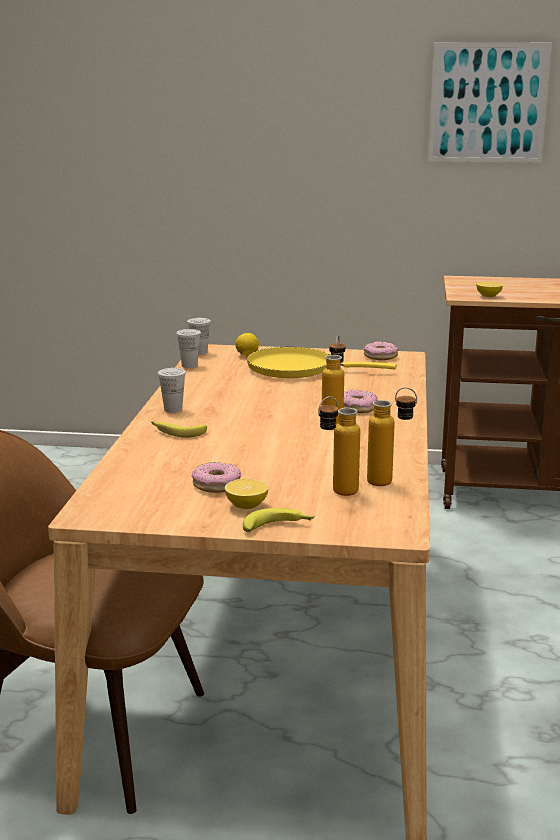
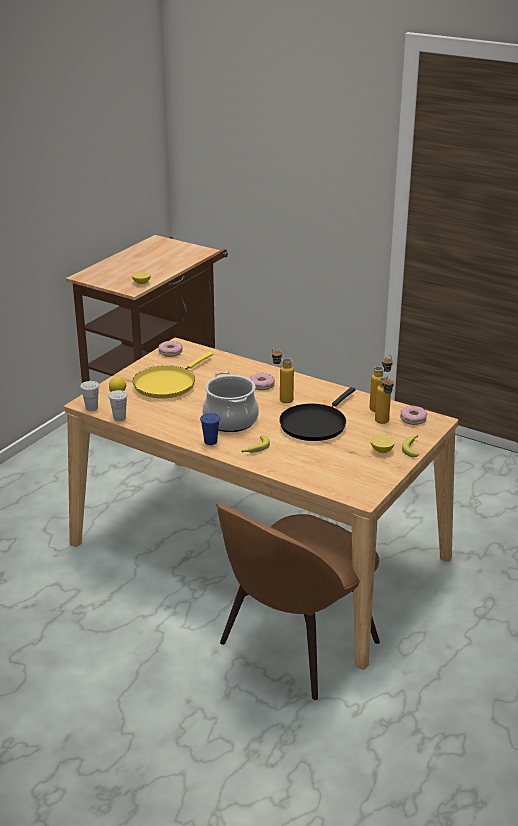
camera: 65 degrees left, 10 degrees up
white cup [158,368,186,413] -> blue cup [200,413,220,445]
donut [192,462,241,493] -> donut moved to [400,406,427,425]
picture [428,42,552,163] -> none
none -> cooking pot [202,371,259,432]
none -> black frying pan [279,387,355,441]

